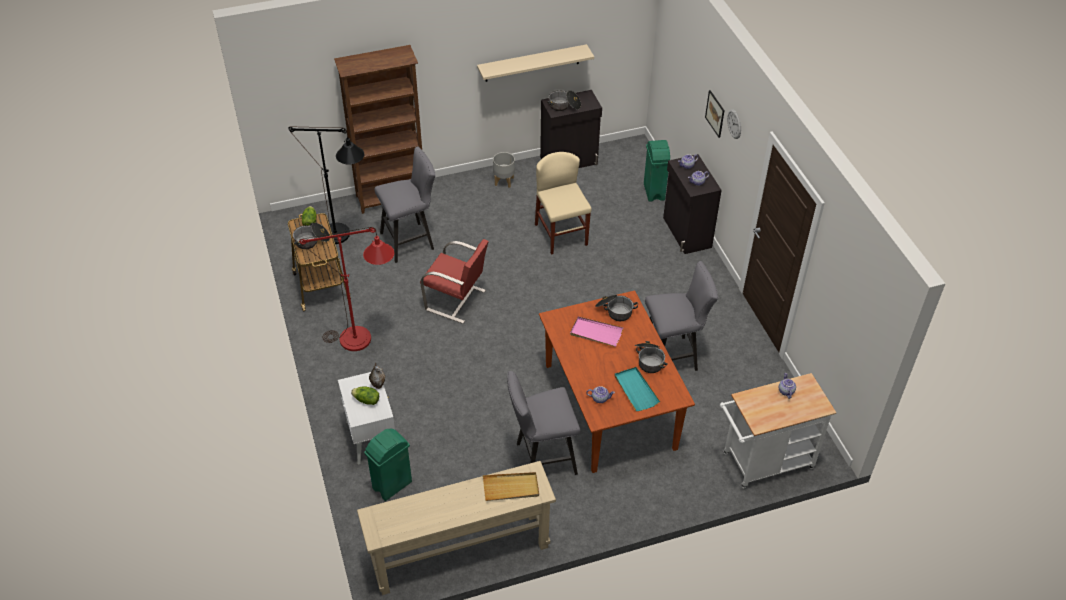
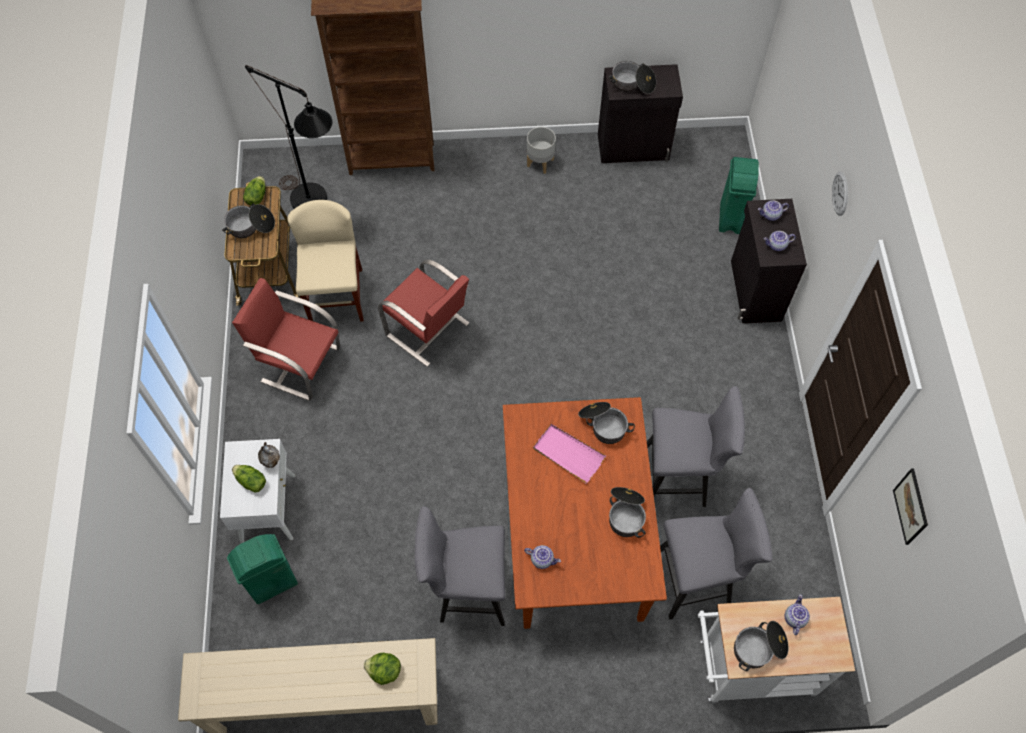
camera: 15 degrees right, 15 degrees up
red floor lamp [299,227,394,351] -> red chair [232,278,341,401]
grey stool [374,146,436,263] -> grey stool moved to [660,488,772,620]
beige shelf [477,44,594,82] -> none
beige tray [483,472,539,501] -> lettuce [364,653,401,685]
beige chair [535,152,592,255] -> beige chair moved to [287,200,364,322]
turquoise tray [614,367,660,411] -> none
picture [705,90,725,138] -> picture moved to [893,468,928,545]
none -> cooking pot [734,621,788,671]

